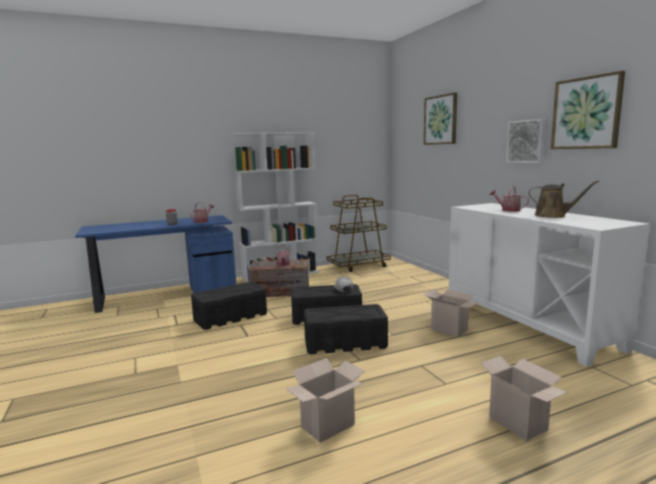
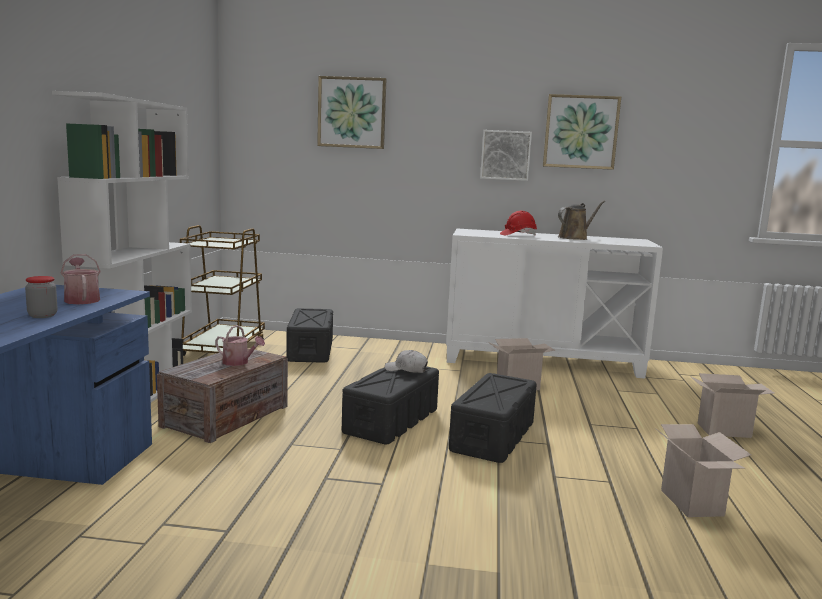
camera: 60 degrees left, 0 degrees up
black storage box [191,282,267,330] -> black storage box moved to [286,308,333,363]
watering can [489,186,529,212] -> red hard hat [500,211,537,235]

